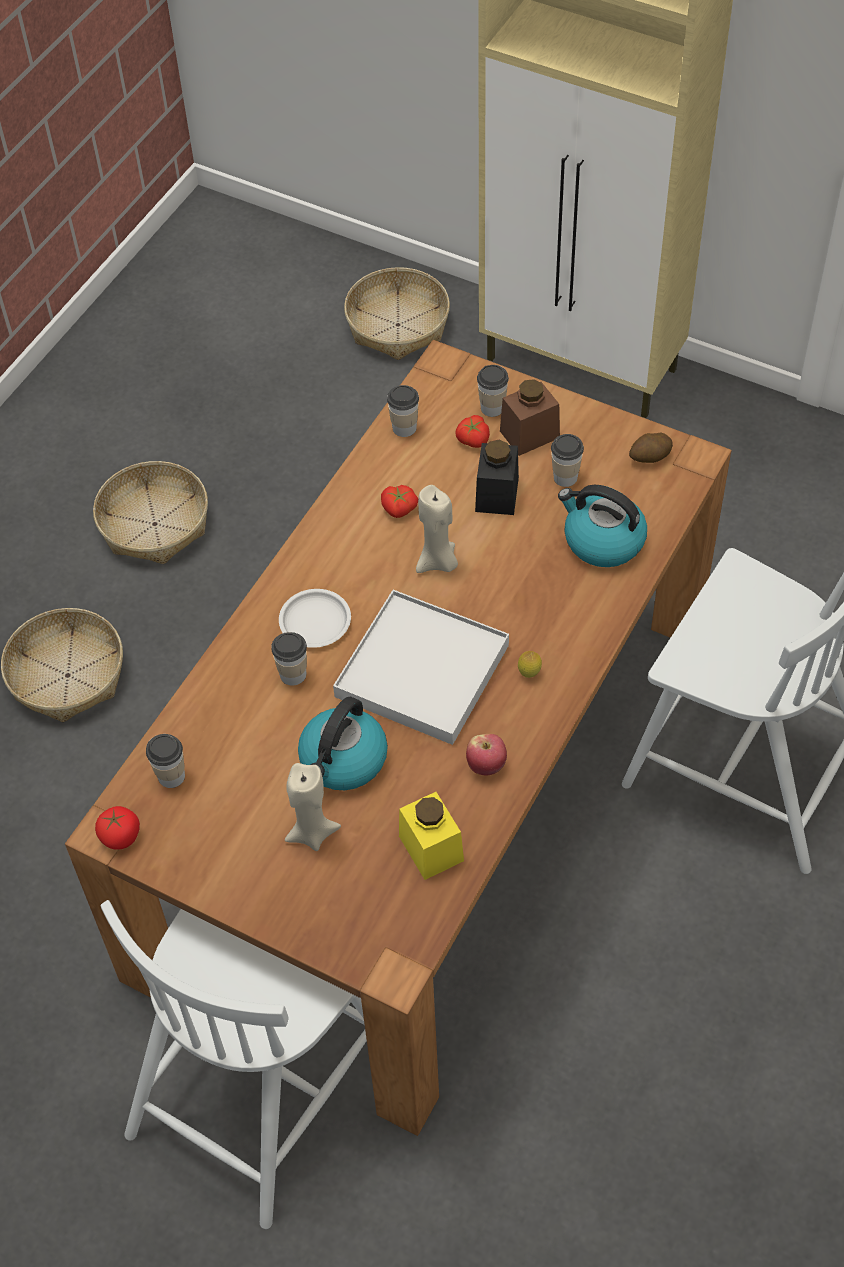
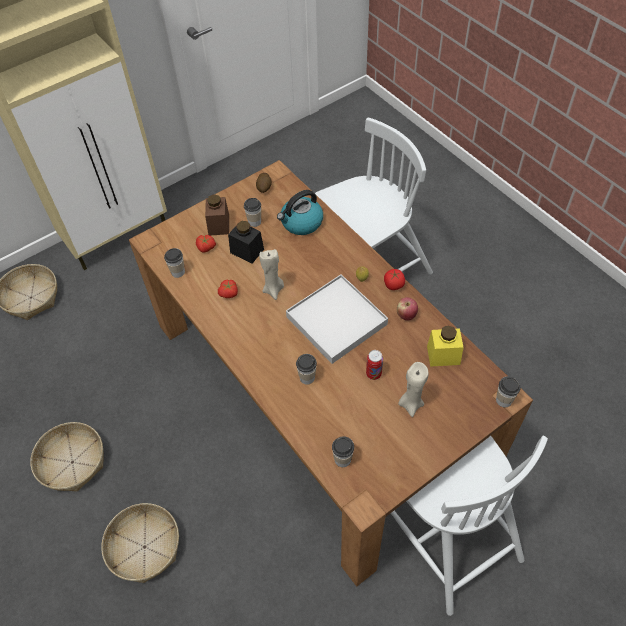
camera: 65 degrees left, 0 degrees up
tomato [95,806,140,849] -> tomato moved to [384,269,405,290]
white plate [279,589,351,648] -> none
kettle [298,697,388,790] -> can [366,350,383,380]
cup [477,365,509,417] -> cup moved to [496,376,521,408]

